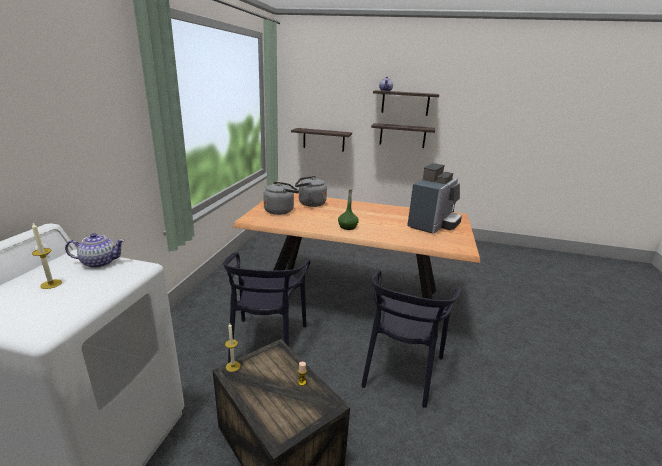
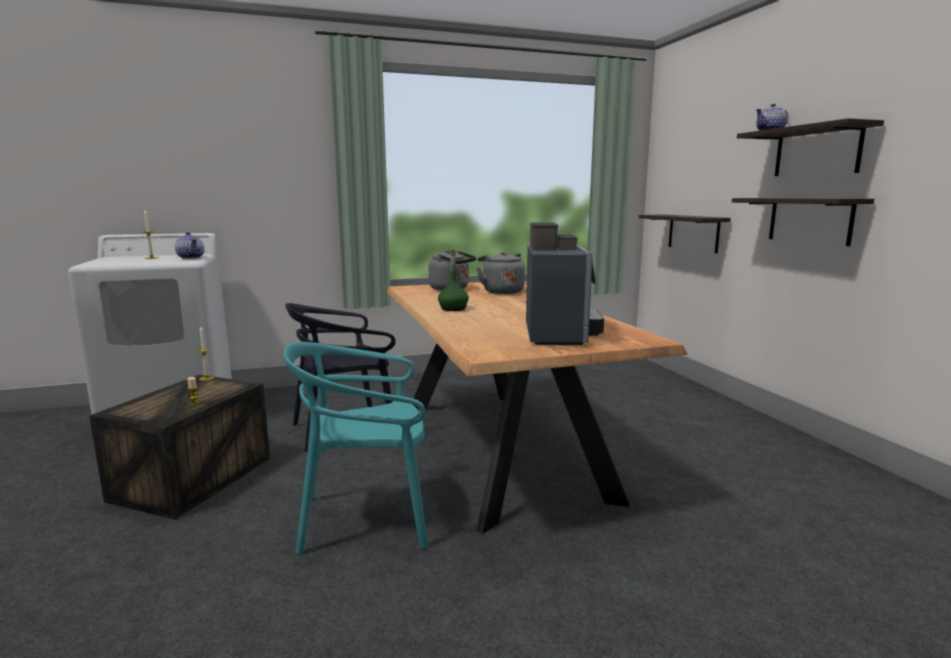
camera: 60 degrees right, 10 degrees down
black chair [361,269,461,408] -> turquoise chair [283,342,429,554]
coffee machine [407,163,462,234] -> coffee machine turned 90 degrees counterclockwise [526,222,604,345]

